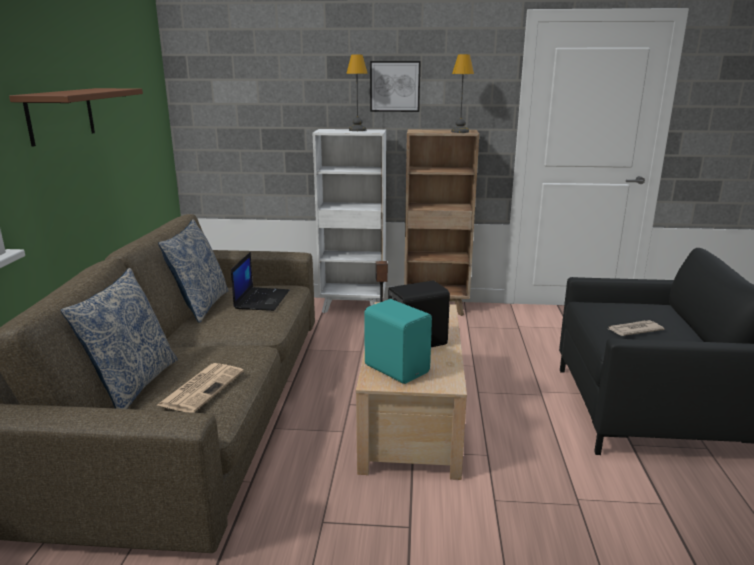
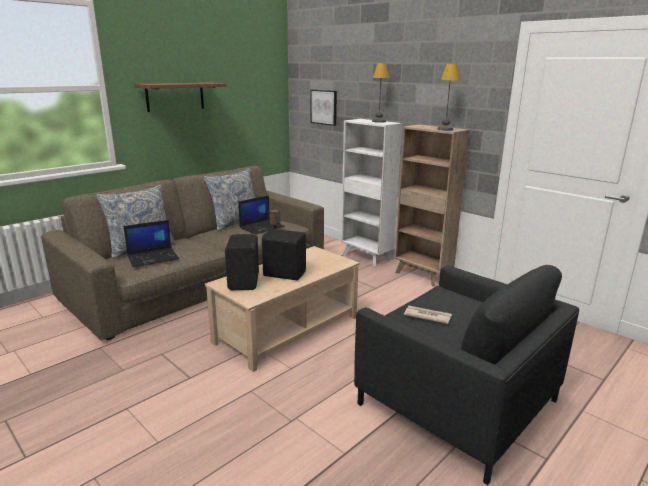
camera: 40 degrees right, 0 degrees up
newspaper [158,363,243,413] -> laptop [124,220,179,267]
turquoise speaker [364,299,432,384] -> black speaker [225,234,259,290]
picture [370,61,421,112] -> picture moved to [311,90,337,126]

